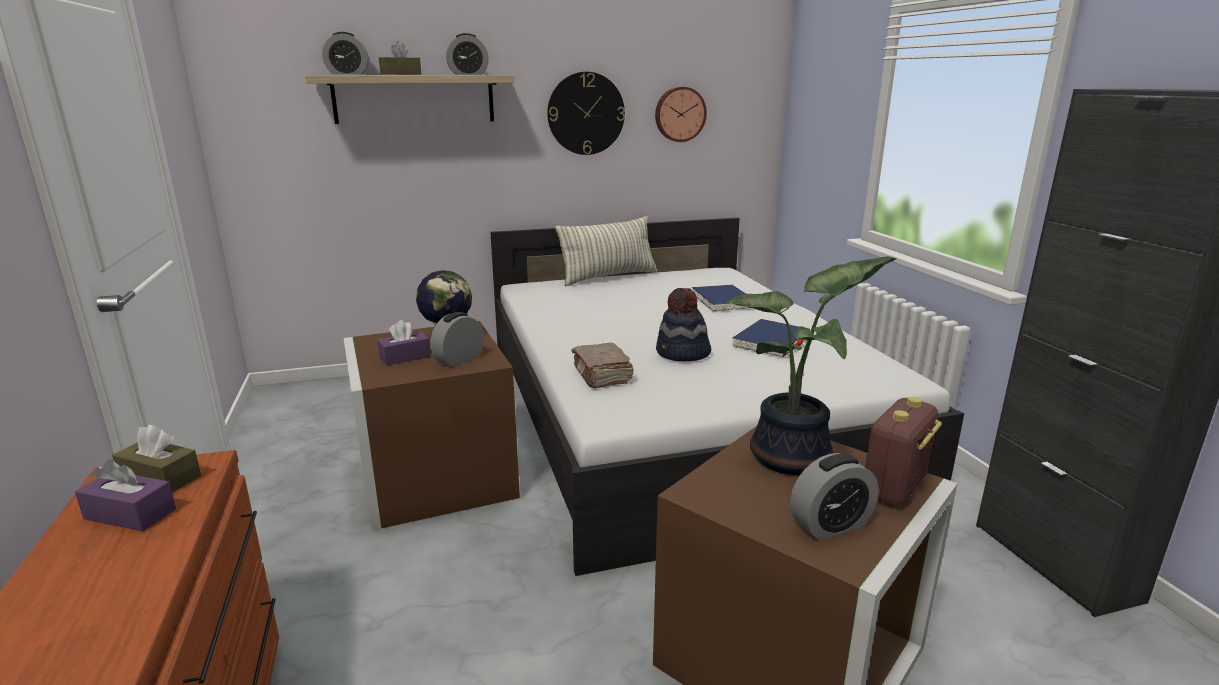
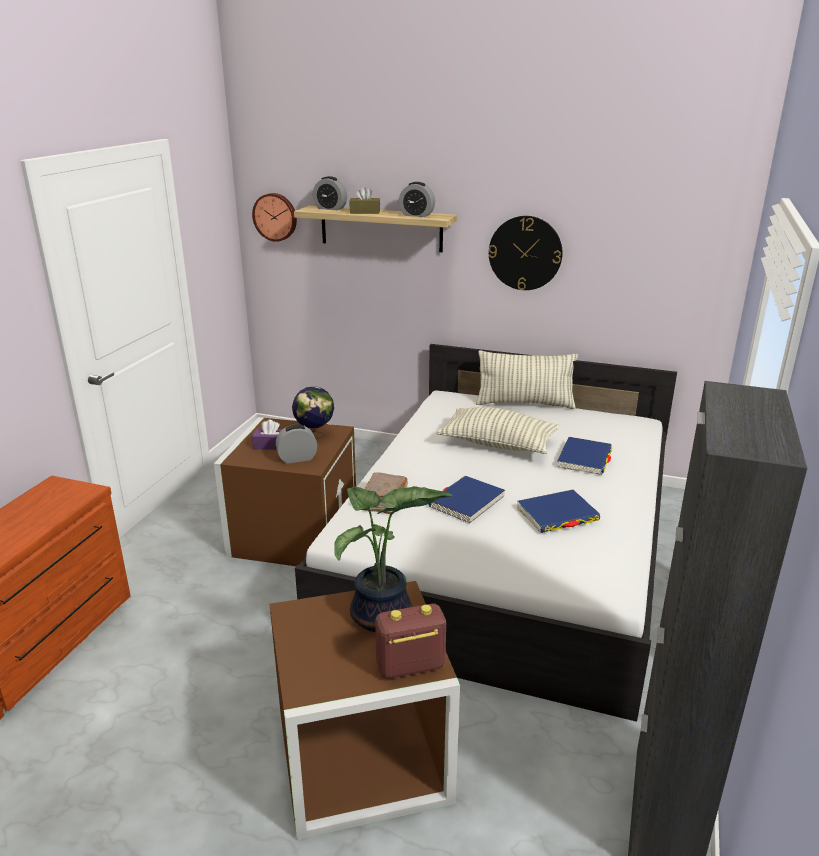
camera: 35 degrees right, 5 degrees up
purple tissue box [75,459,176,532] -> none
brown tissue box [112,425,201,493] -> none
wall clock [655,87,707,142] -> wall clock moved to [252,193,297,242]
hat [656,288,711,361] -> blue book [429,476,505,524]
alarm clock [790,453,879,540] -> none
none -> pillow [436,407,559,454]

